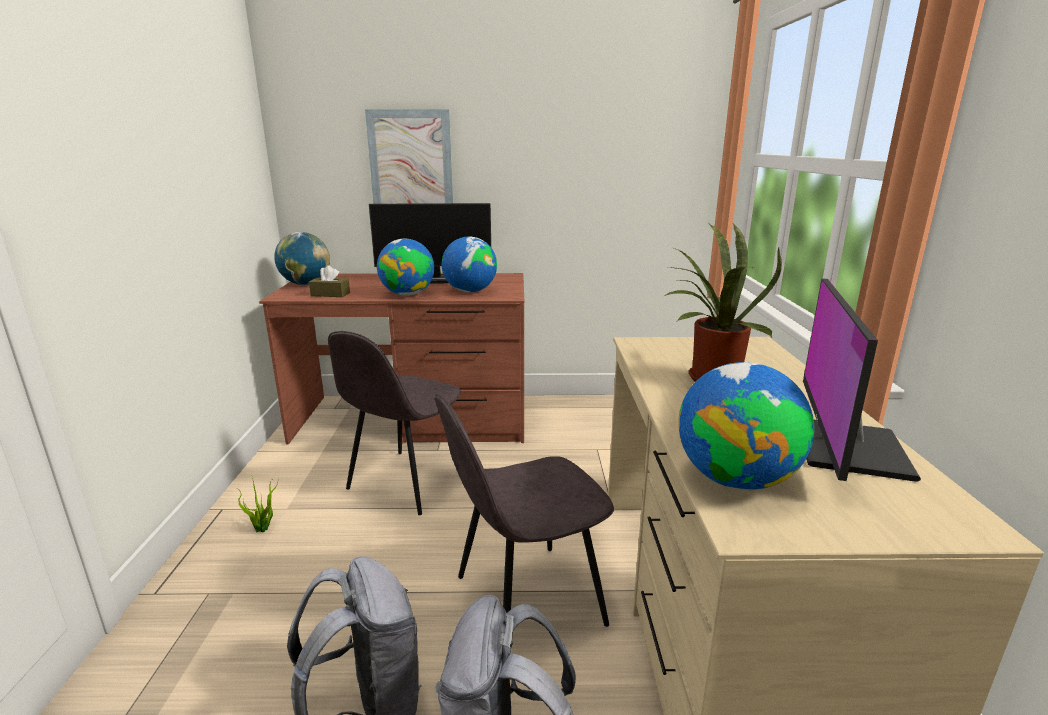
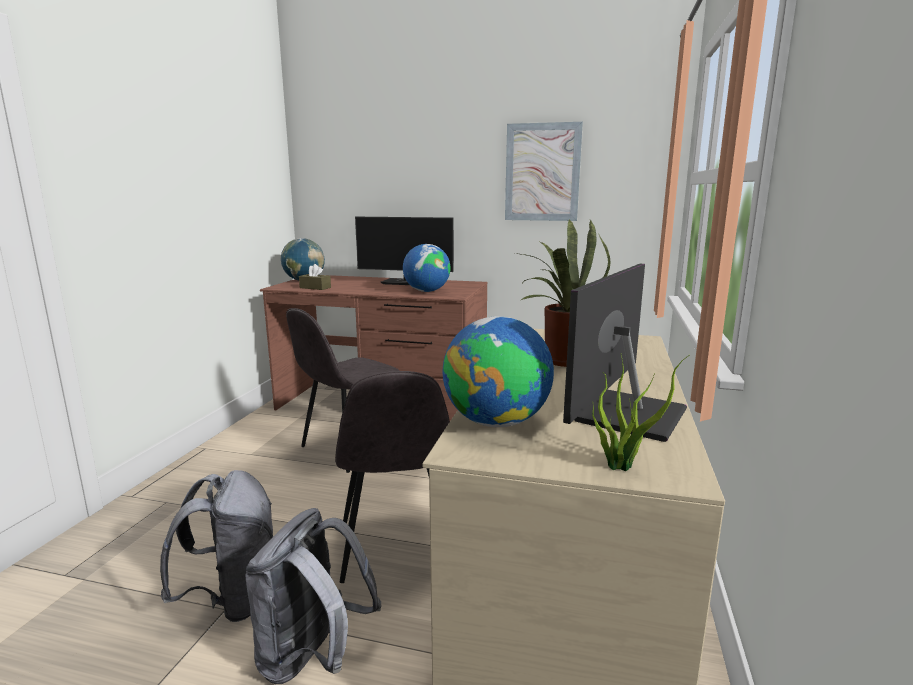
camera: 15 degrees right, 5 degrees down
potted plant [238,478,278,533] -> potted plant moved to [592,355,689,471]
picture [365,109,453,204] -> picture moved to [505,122,583,221]
globe [377,239,434,296] -> none
grey chair [435,394,614,627] -> grey chair turned 90 degrees counterclockwise [335,371,450,583]

